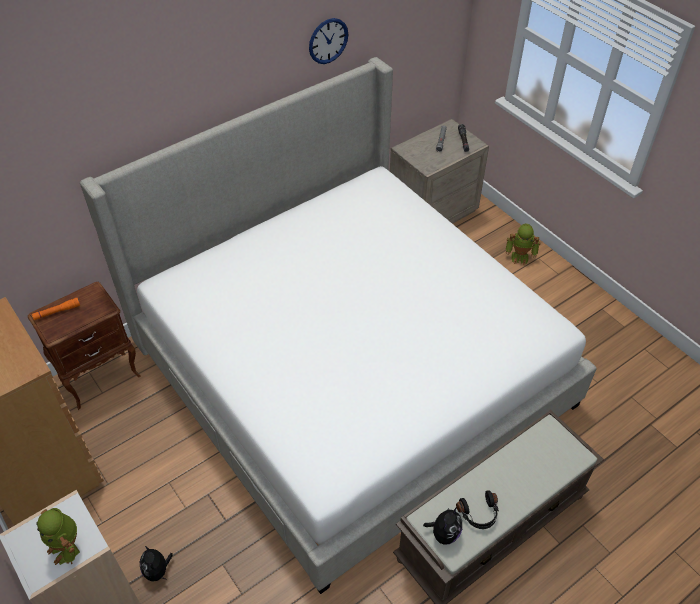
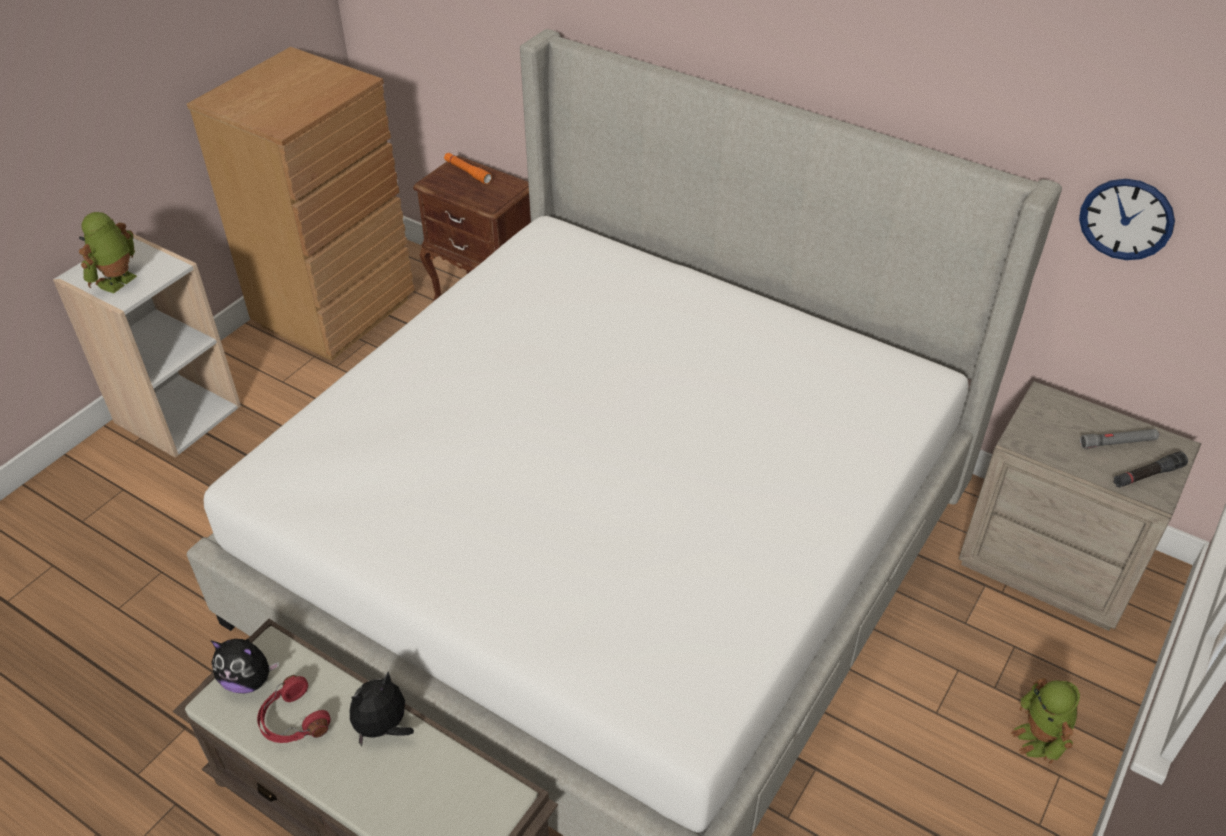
camera: 70 degrees right, 5 degrees down
plush toy [140,546,173,582] -> plush toy moved to [350,672,414,746]
wall clock [309,18,348,64] -> wall clock moved to [1079,179,1175,260]
black headphones [456,491,499,529] -> red headphones [257,675,331,743]

